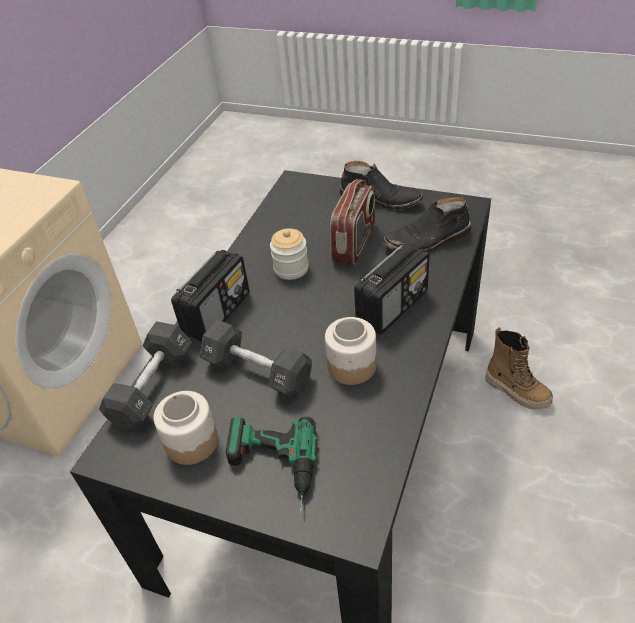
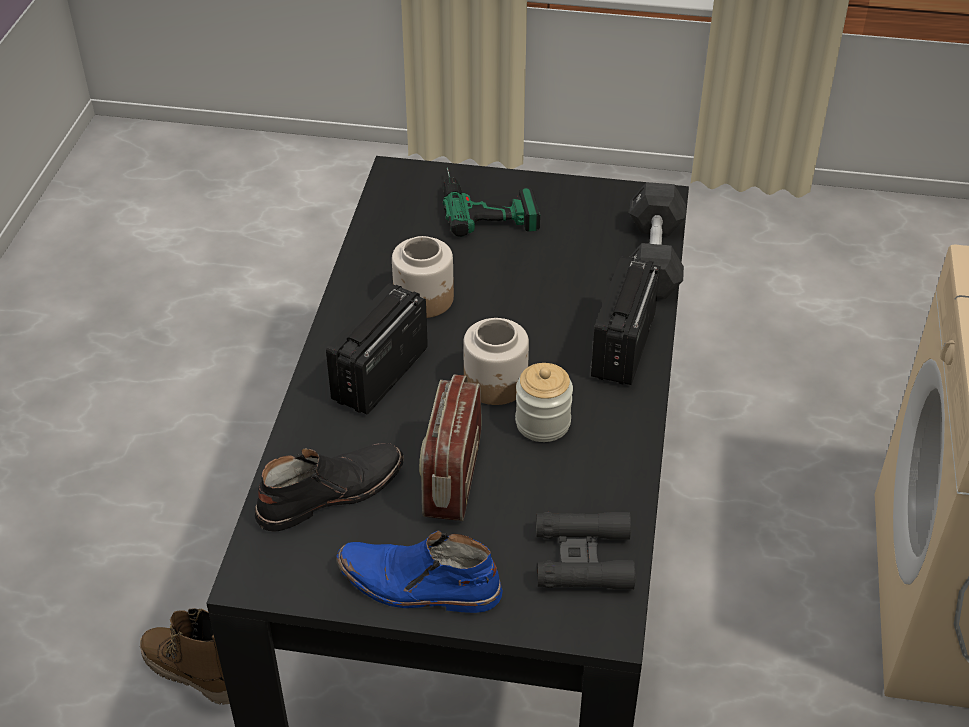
camera: 165 degrees right, 0 degrees up
jar [153,391,218,465] -> jar moved to [463,318,529,405]
black dumbbell [200,320,312,398] -> none
black boot [340,161,423,210] -> blue boot [336,531,503,613]
none -> black binoculars [536,512,635,590]

